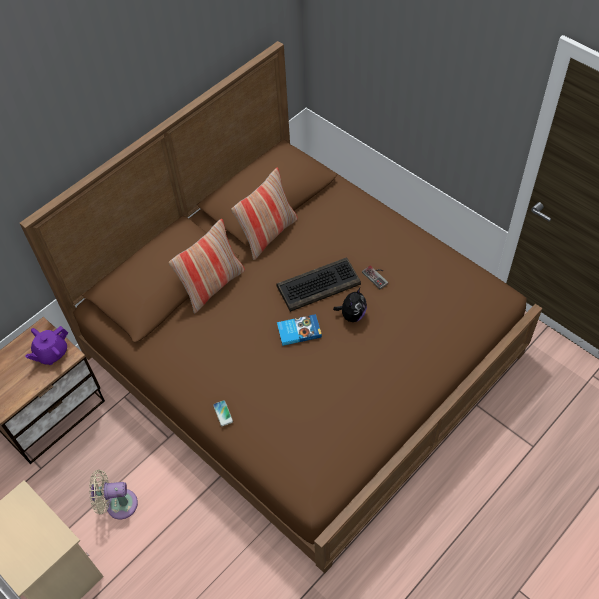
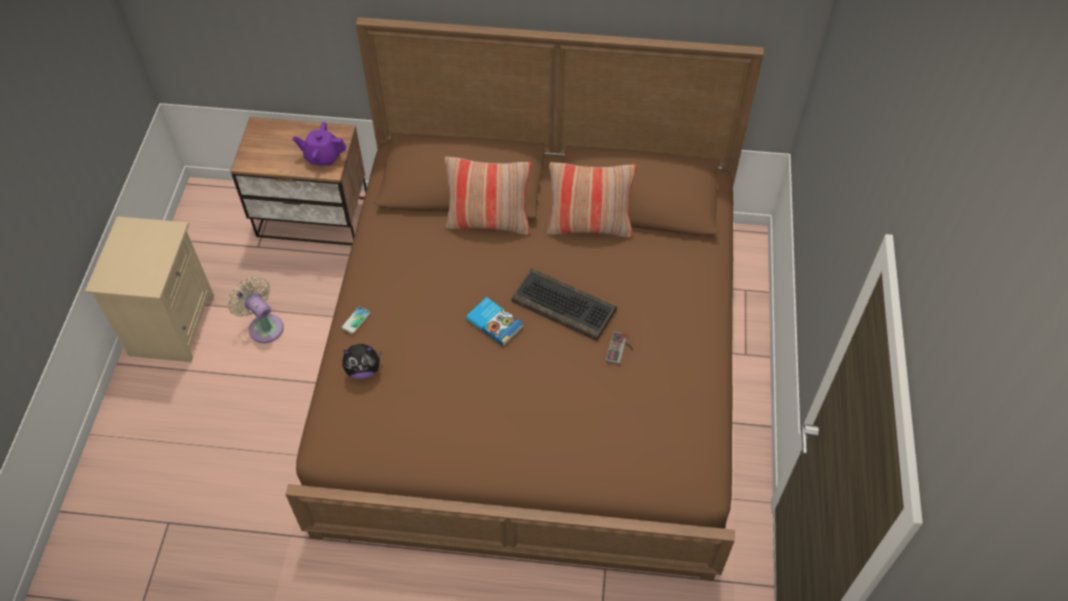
camera: 50 degrees right, 0 degrees up
plush toy [333,288,367,322] -> plush toy moved to [342,344,382,379]

